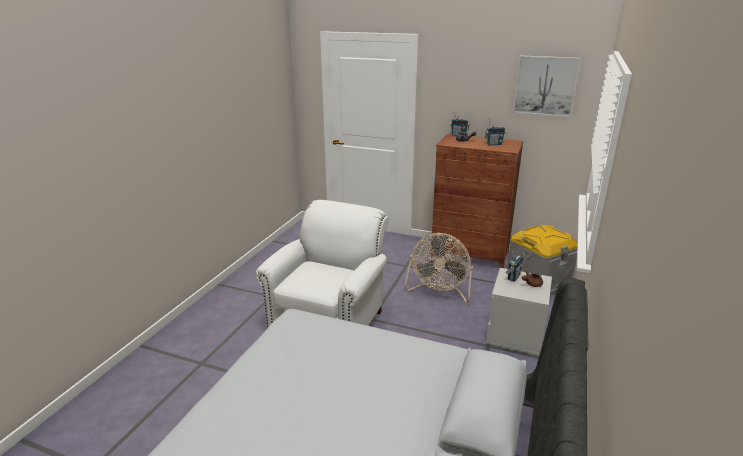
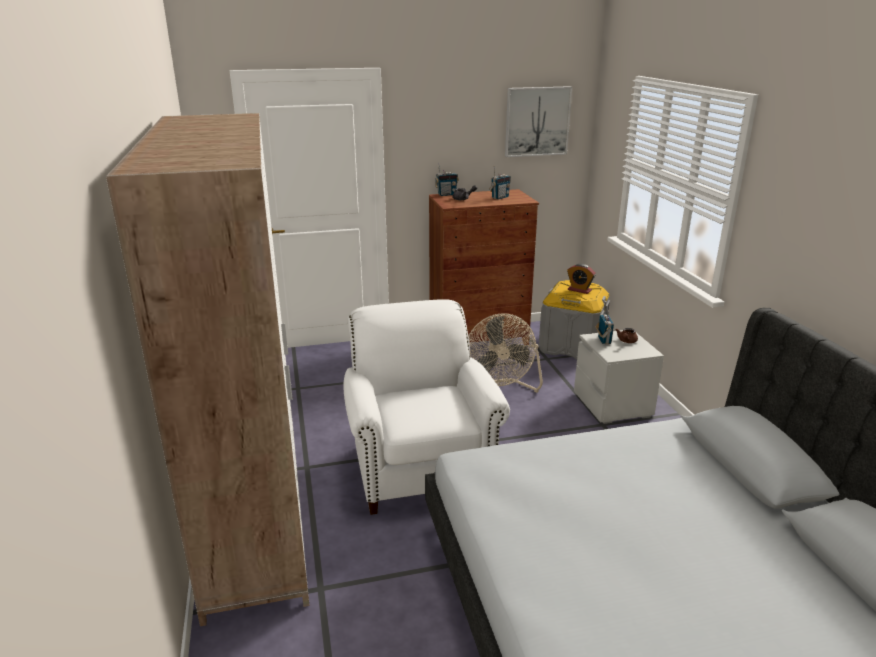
camera: 35 degrees left, 0 degrees up
none -> white wardrobe [106,113,310,626]
none -> alarm clock [567,264,596,294]

